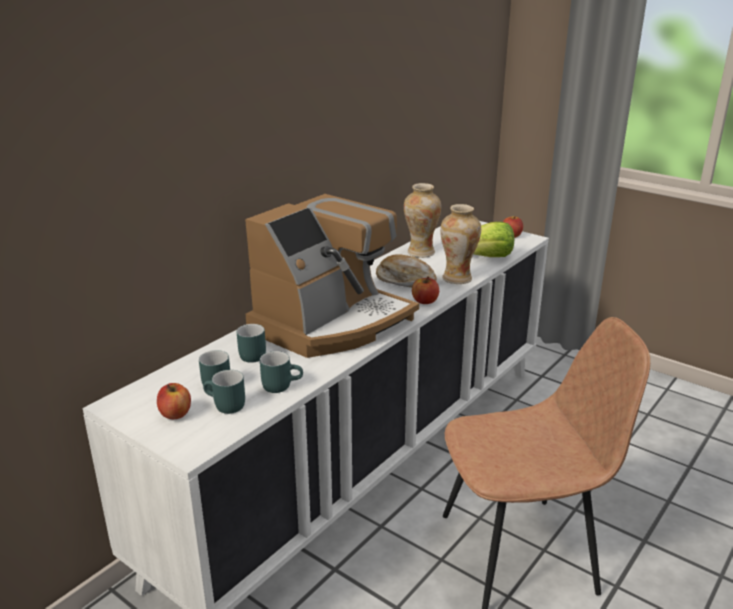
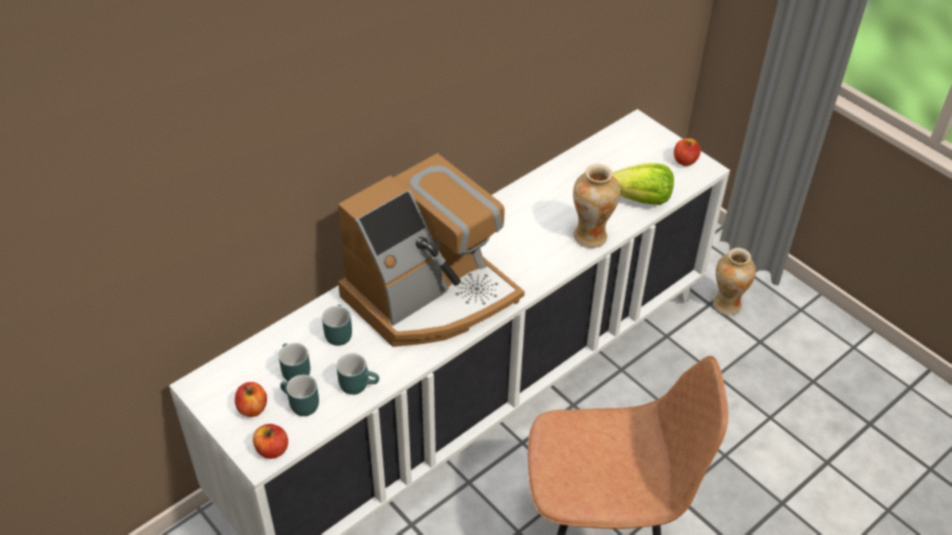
camera: 10 degrees right, 20 degrees up
bread [376,255,436,287] -> none
vase [404,183,441,258] -> vase moved to [713,248,756,315]
apple [412,277,439,304] -> apple moved to [253,424,288,459]

